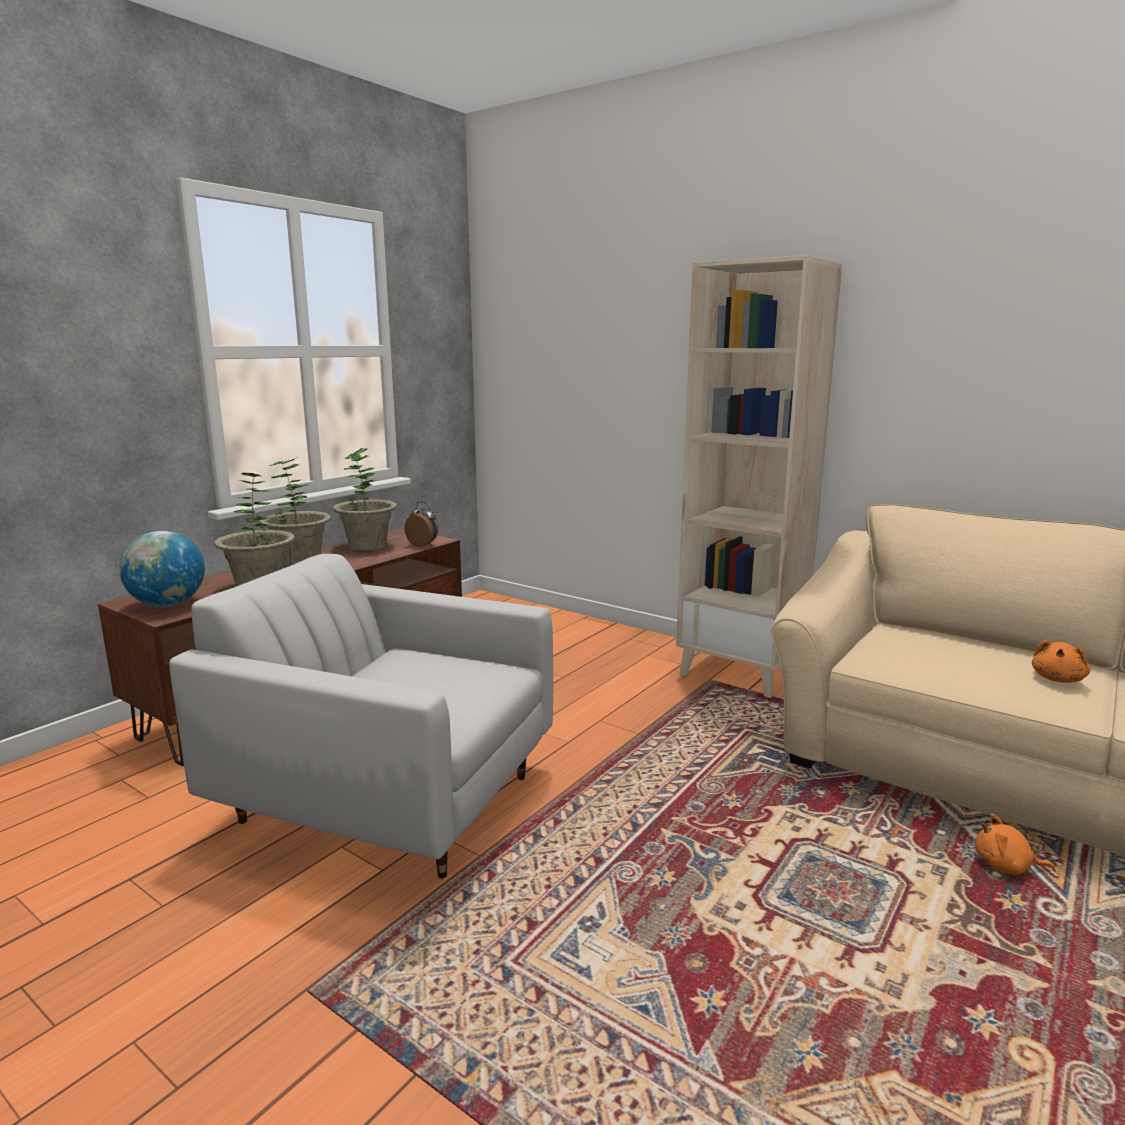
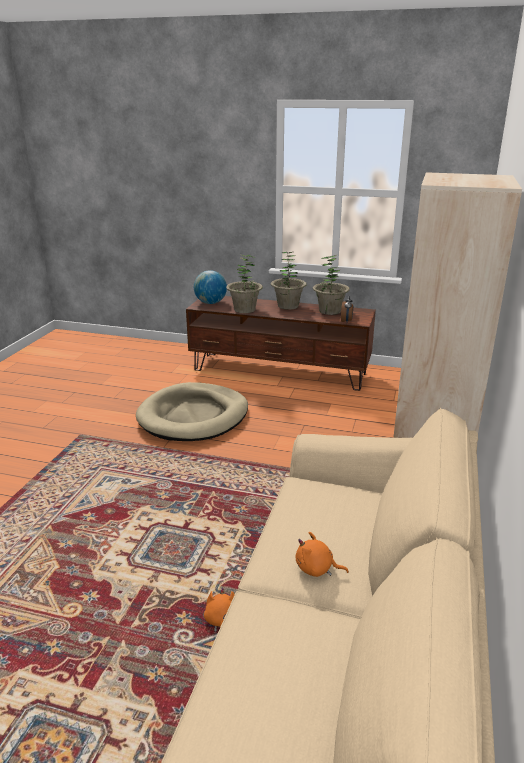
camera: 70 degrees right, 10 degrees up
white armchair [169,554,553,879] -> beige dog bed [136,382,248,441]

